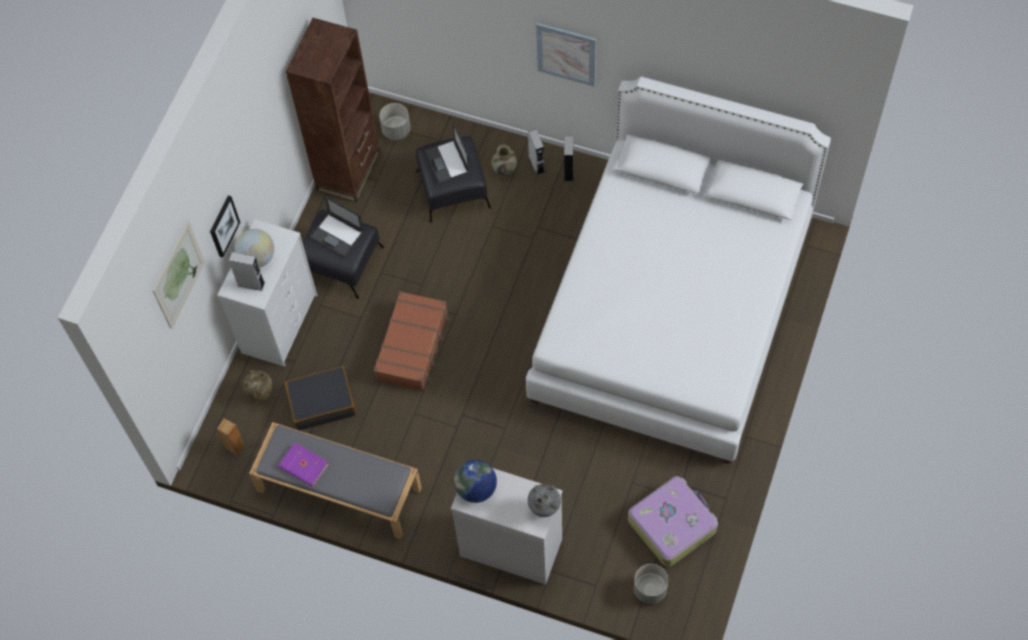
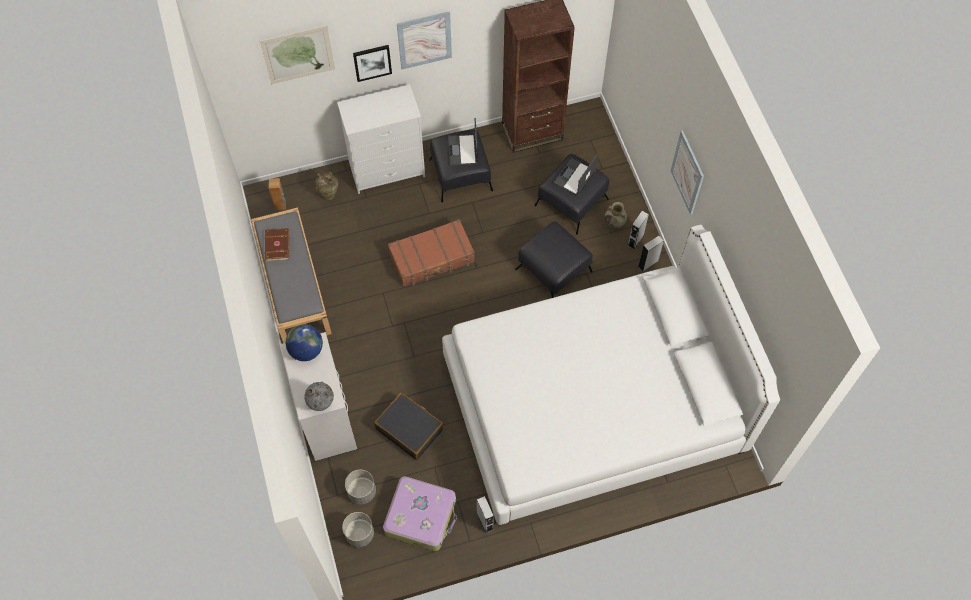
camera: 50 degrees right, 0 degrees up
grey speaker [229,252,265,291] -> grey speaker moved to [477,496,494,533]
globe [234,229,274,268] -> none
purple book [278,442,329,487] -> brown book [264,228,290,261]
black suitcase [284,366,356,431] -> black suitcase moved to [374,393,443,460]
grey planter [379,103,411,140] -> grey planter moved to [345,470,376,504]
none -> picture [397,11,452,69]
none -> black ottoman [515,221,593,298]

